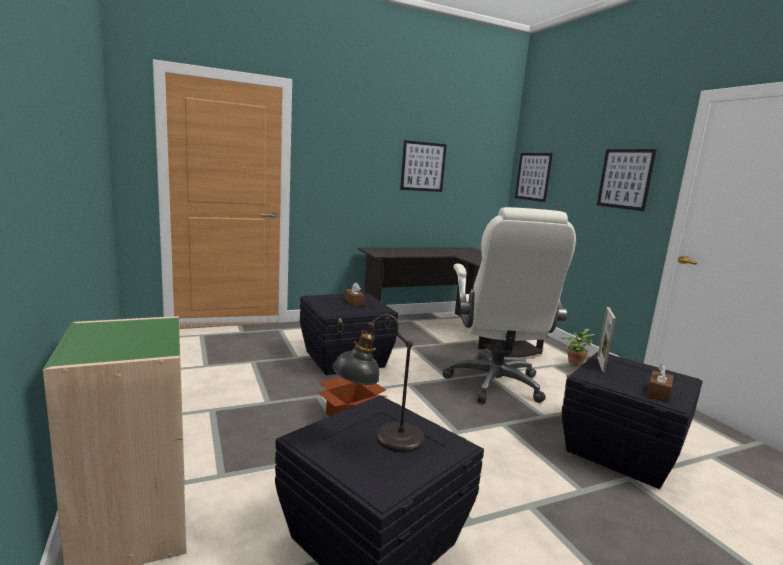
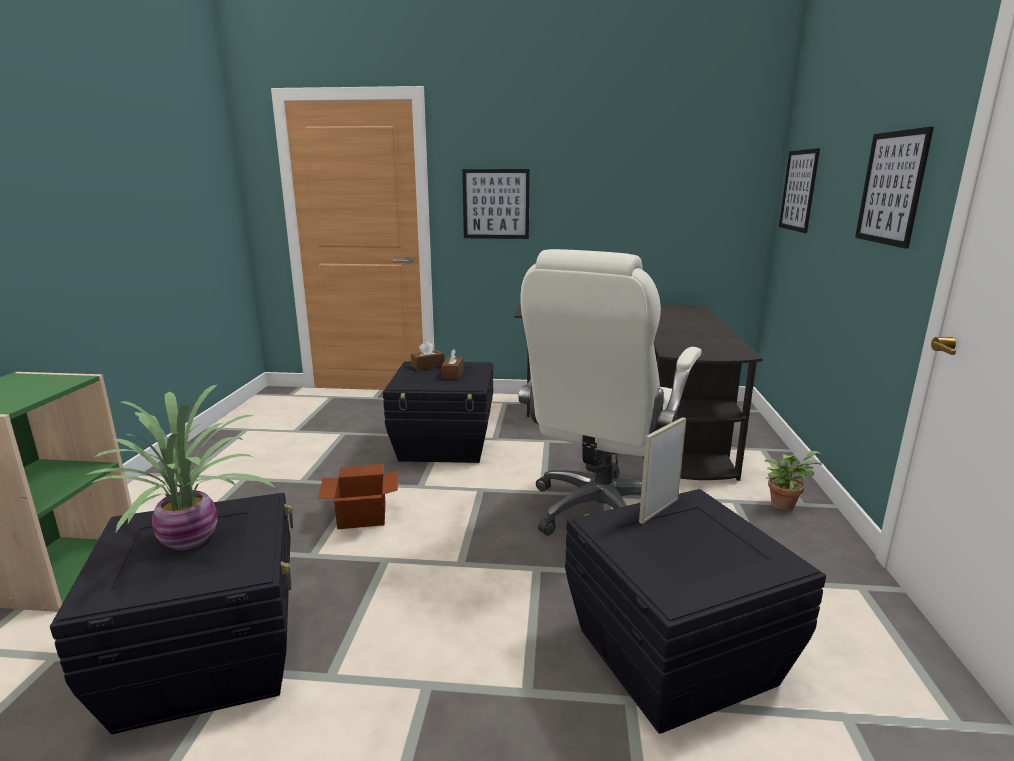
camera: 30 degrees right, 5 degrees up
grey table lamp [332,314,425,453] -> potted plant [86,384,276,550]
picture [400,140,447,192] -> picture moved to [462,169,530,239]
brown tissue box [647,364,673,402] -> brown tissue box moved to [411,341,445,370]

